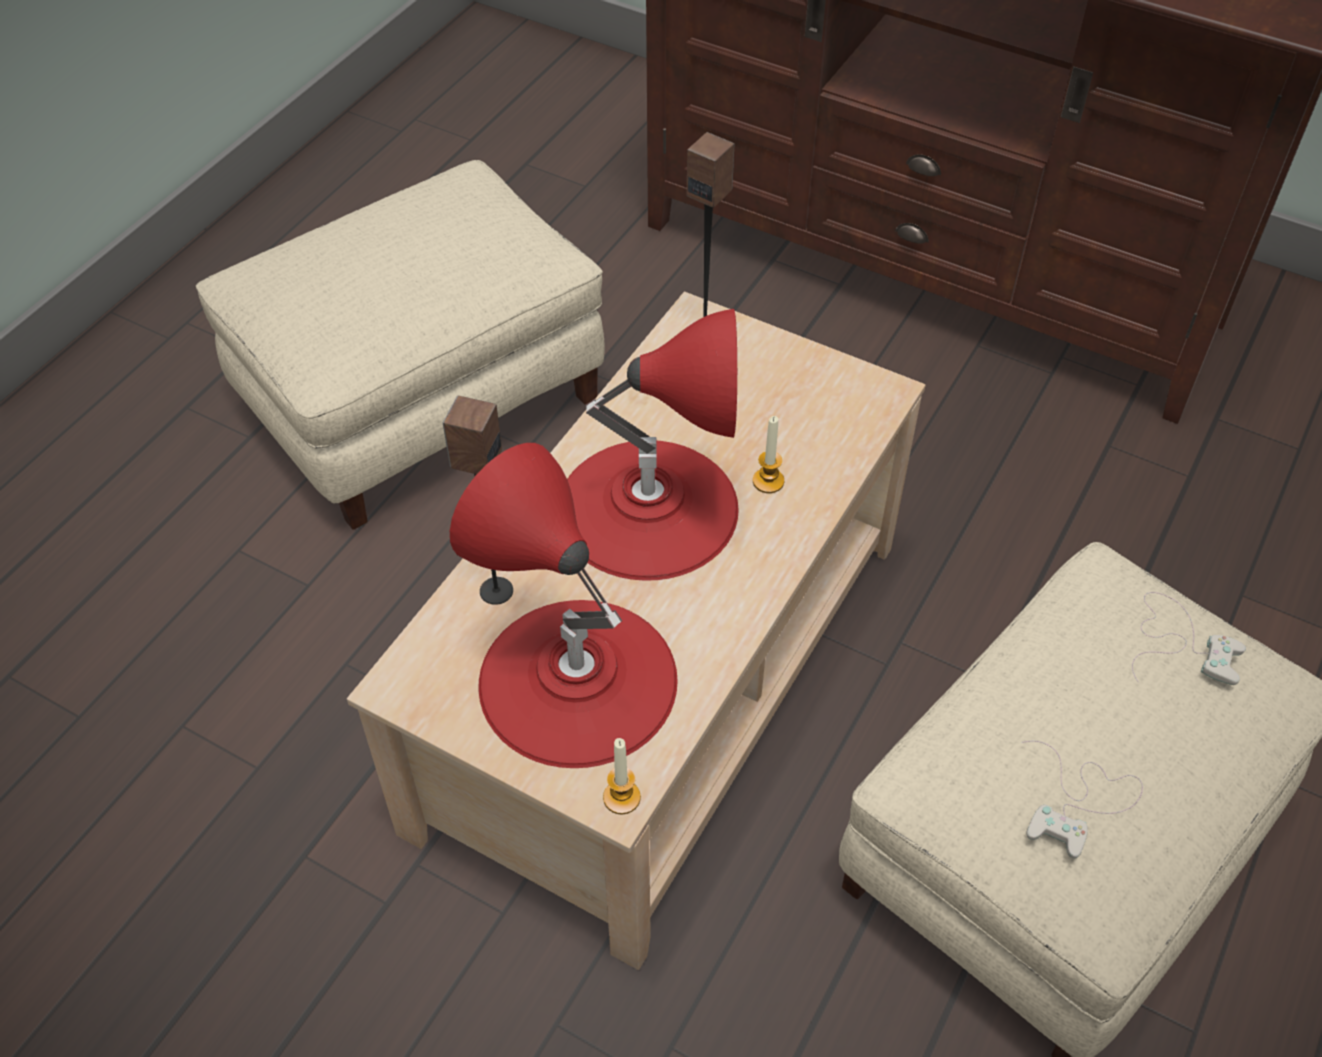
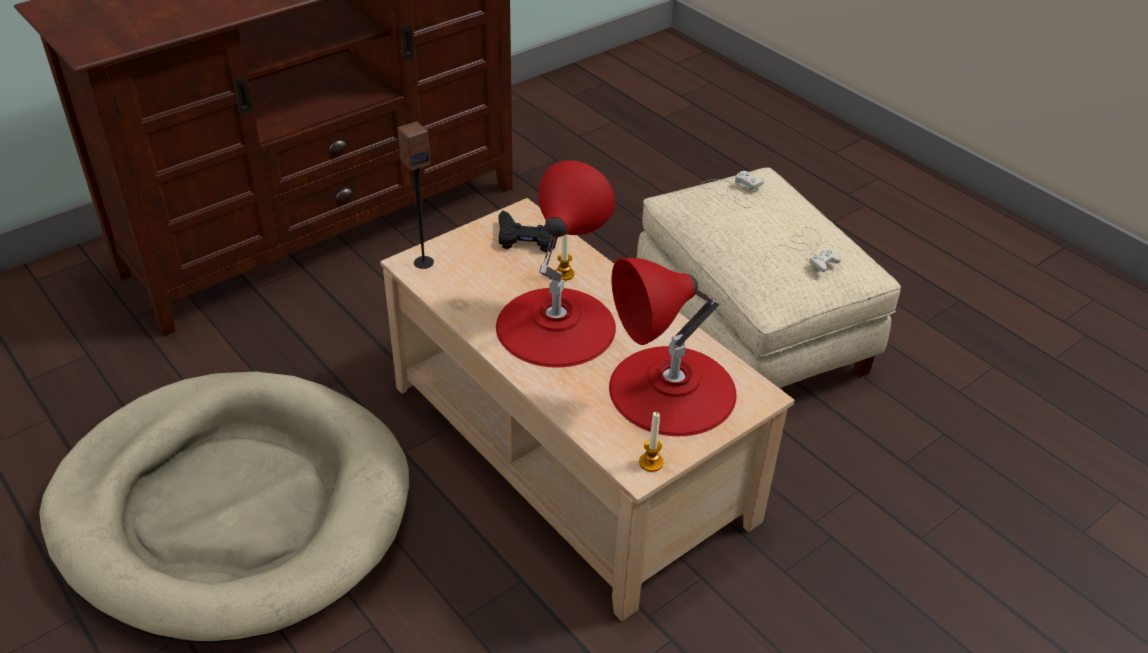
camera: 70 degrees left, 10 degrees down
beige ottoman [196,160,605,530] -> beige dog bed [39,372,409,643]
speaker [443,396,513,605] -> none
candle [603,738,641,814] -> candle moved to [639,412,663,472]
none -> black game controller [498,211,558,252]

